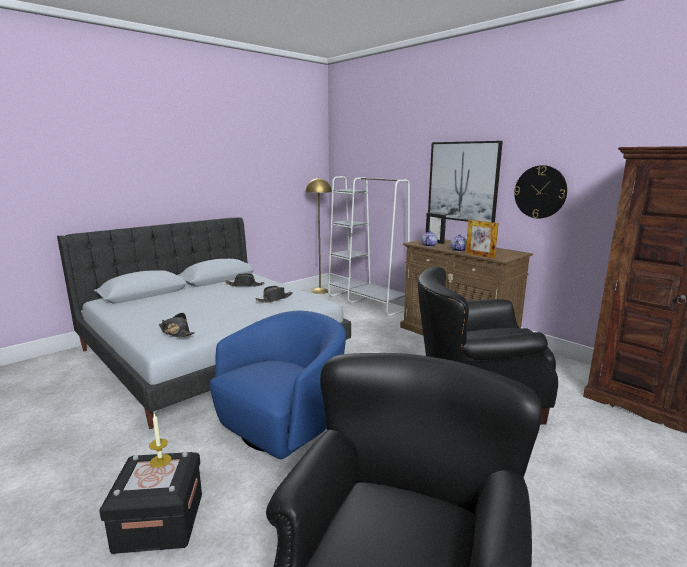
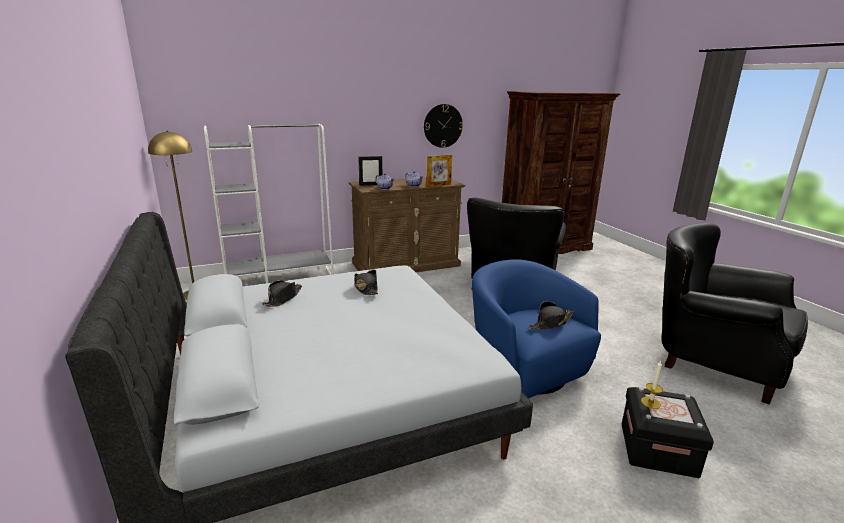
camera: 70 degrees left, 5 degrees up
black hat [159,313,195,338] -> black hat moved to [529,301,574,330]
picture [428,141,503,223] -> none

